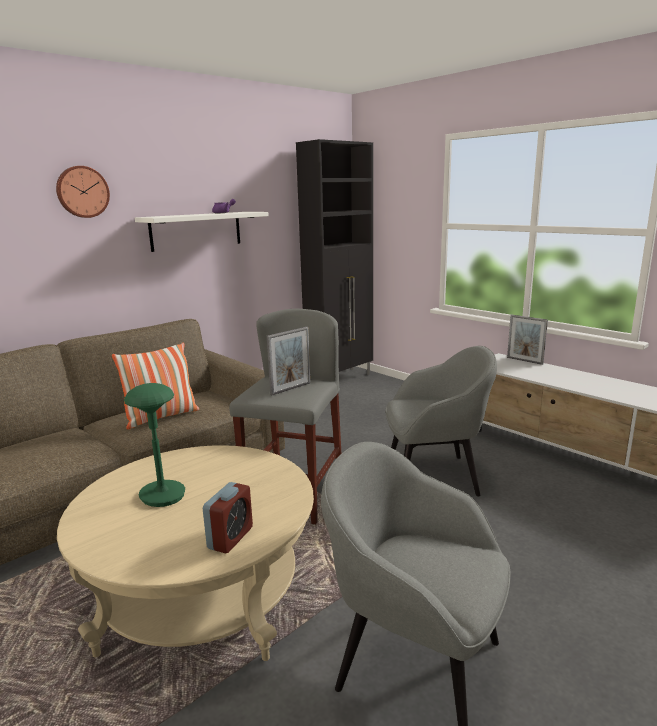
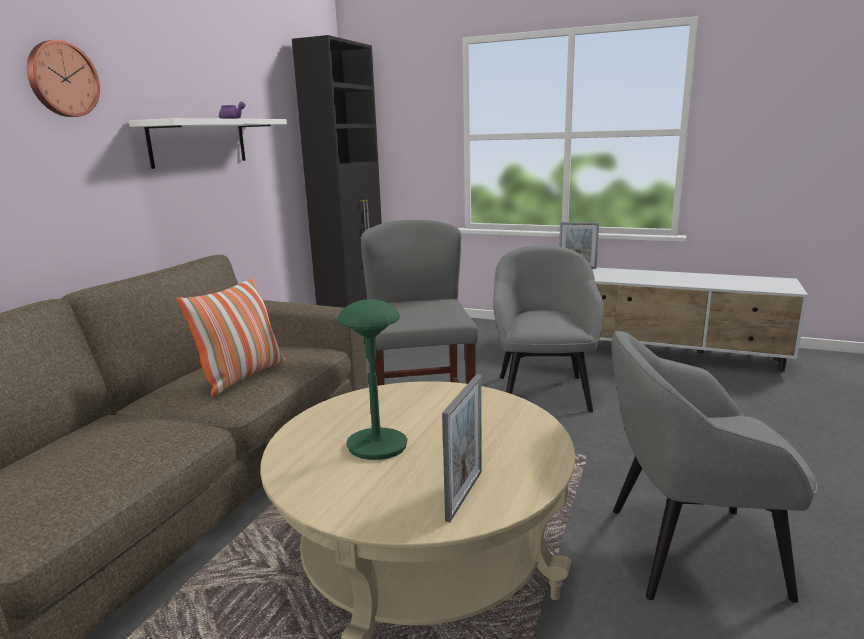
camera: 25 degrees left, 0 degrees up
alarm clock [203,482,253,553] -> none
picture frame [267,327,310,395] -> picture frame moved to [442,374,482,523]
grey armchair [385,346,497,496] -> grey armchair turned 60 degrees counterclockwise [493,246,604,413]

